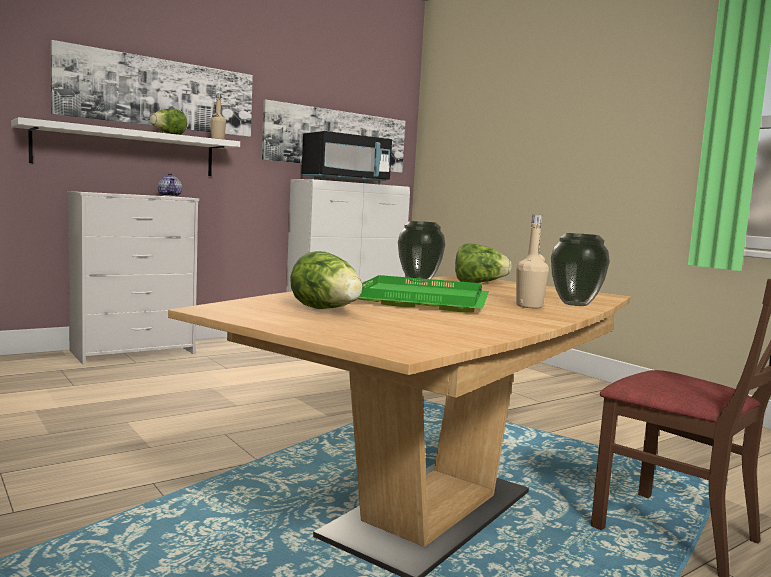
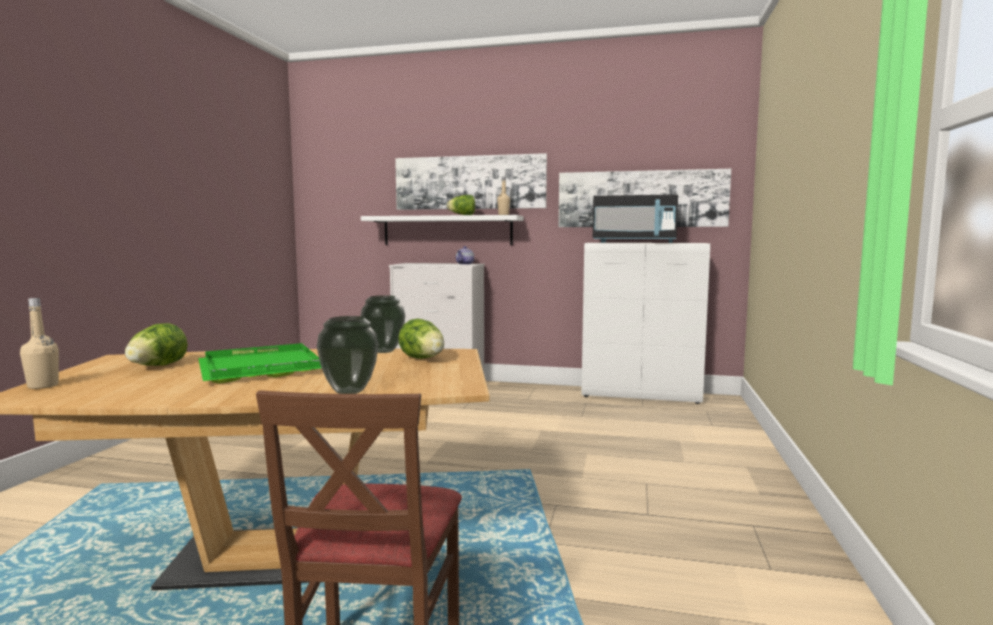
camera: 50 degrees right, 0 degrees up
beige bottle [516,215,549,308] -> beige bottle moved to [20,298,59,389]

